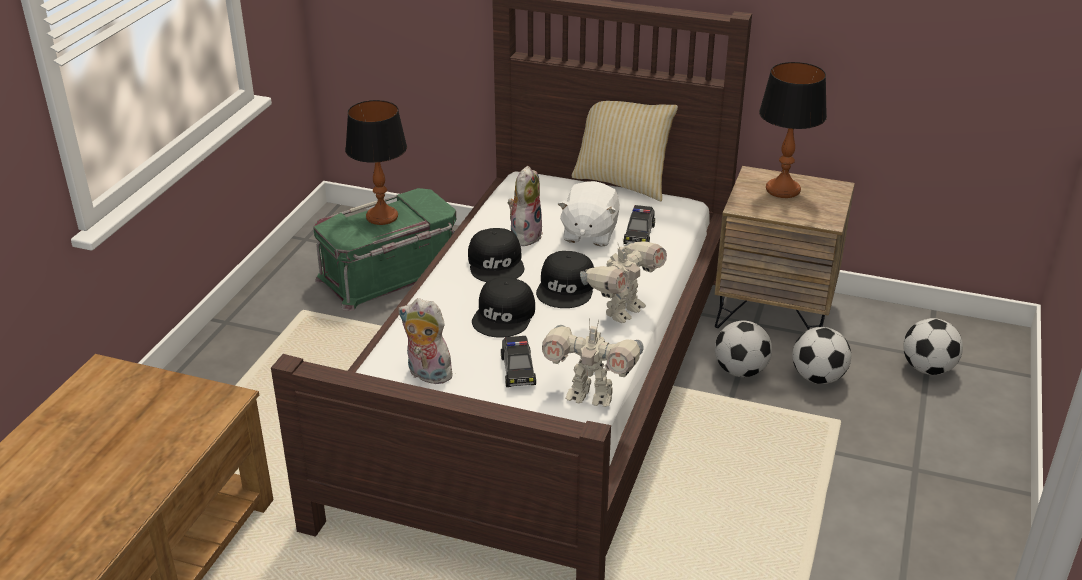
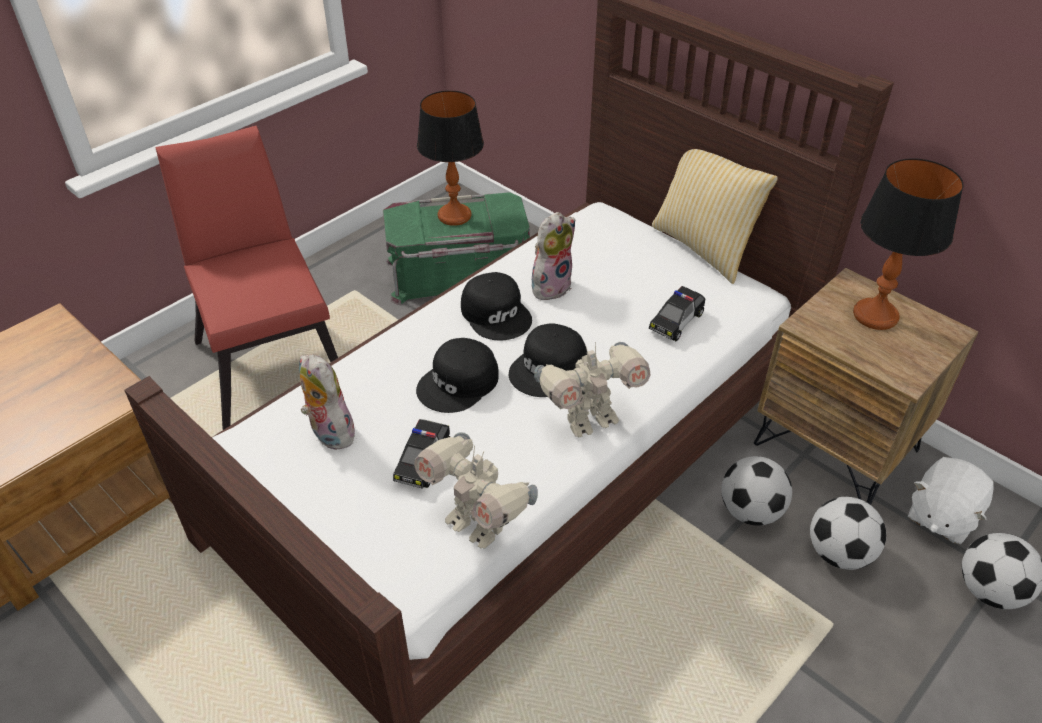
camera: 25 degrees right, 10 degrees up
black cap [468,228,524,282] -> black cap turned 45 degrees counterclockwise [461,272,532,341]
white plush toy [558,181,620,247] -> white plush toy moved to [908,457,994,544]
none -> red chair [156,126,338,430]

